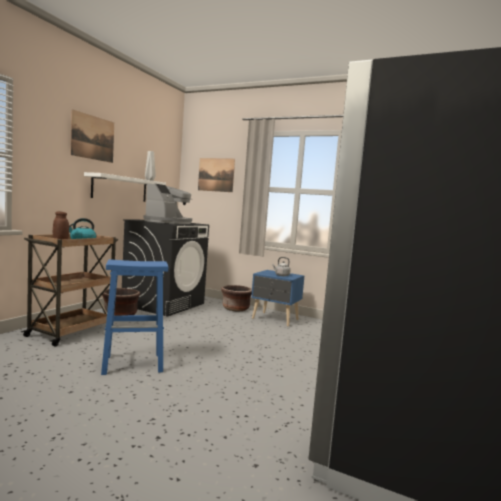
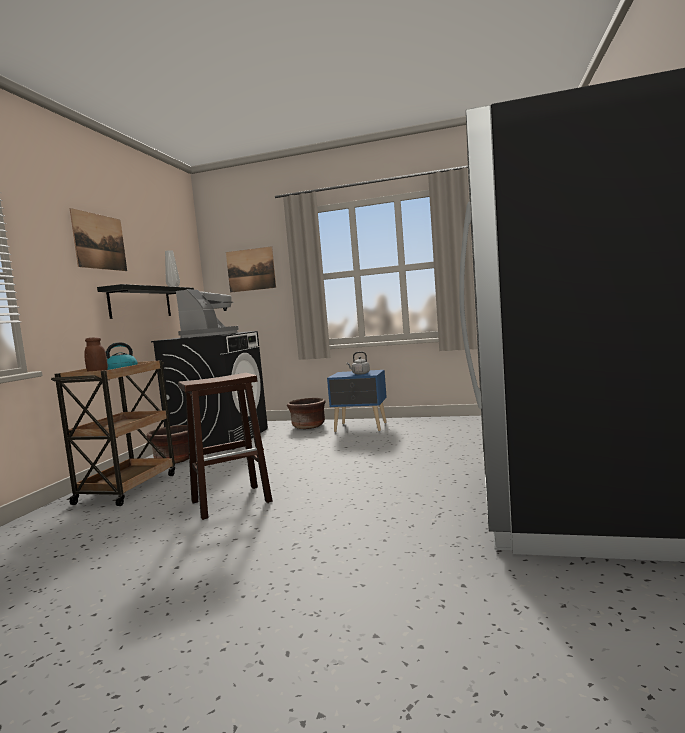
camera: 10 degrees left, 0 degrees up
white shelf [84,172,166,202] -> black shelf [97,284,194,319]
blue stool [101,259,168,375] -> brown stool [178,373,272,520]

